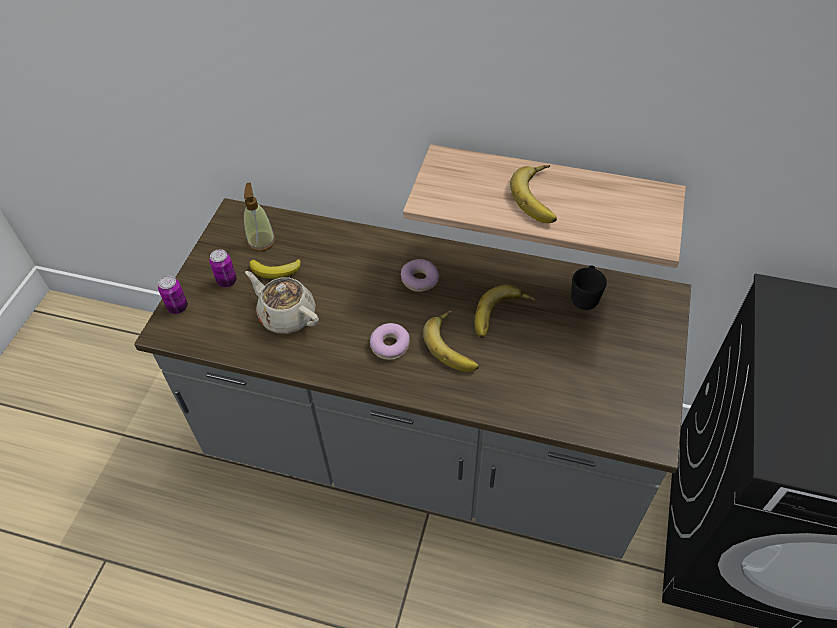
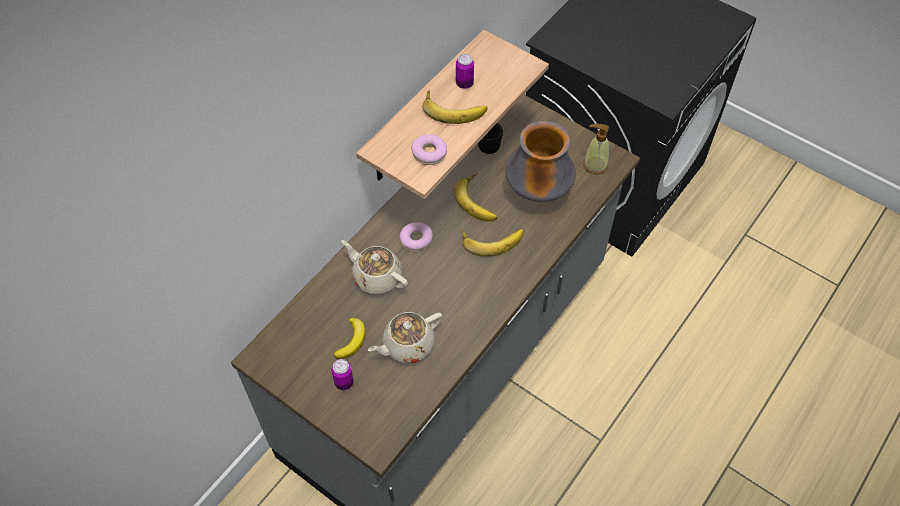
camera: 70 degrees left, 5 degrees up
can [158,276,188,314] -> can moved to [456,54,474,89]
soap dispenser [244,182,276,251] -> soap dispenser moved to [583,124,609,174]
donut [370,323,410,360] -> donut moved to [411,134,447,165]
none -> beige teapot [341,240,408,295]
none -> vase [506,121,576,202]

